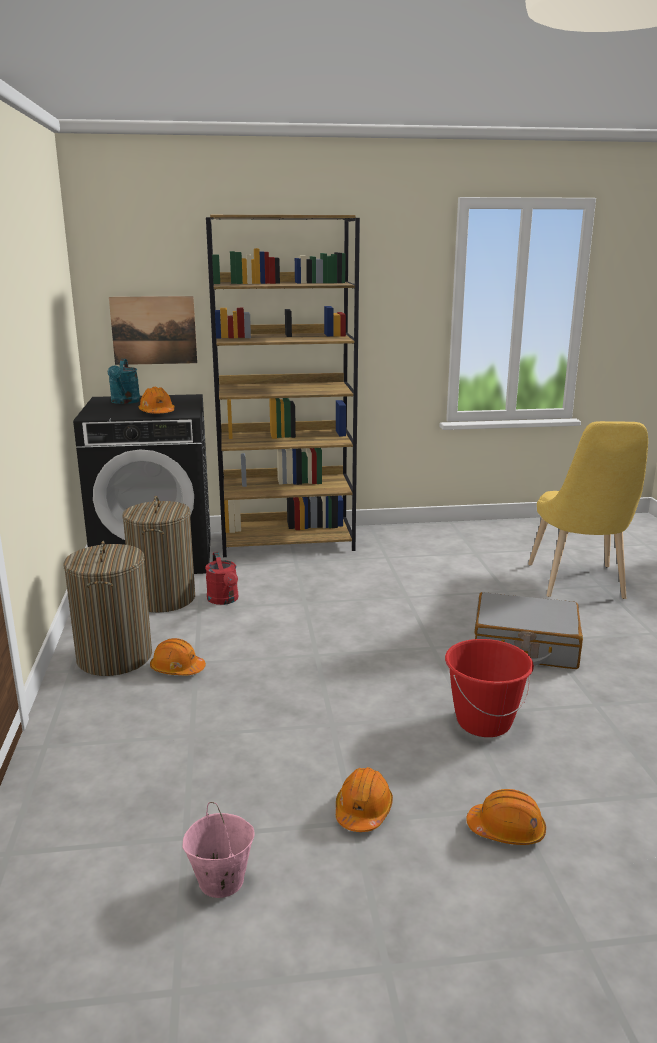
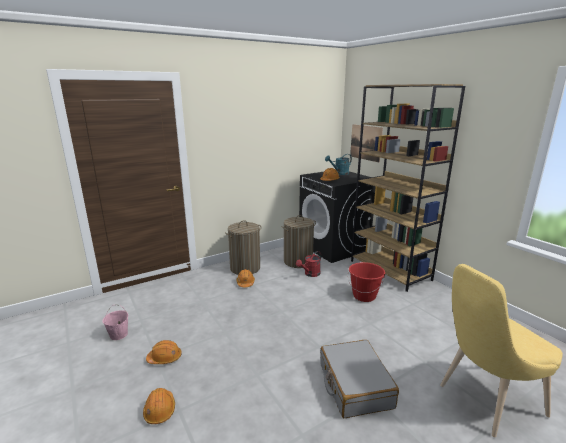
camera: 65 degrees right, 0 degrees up
red bucket [445,639,534,737] -> red bucket moved to [347,262,385,302]

